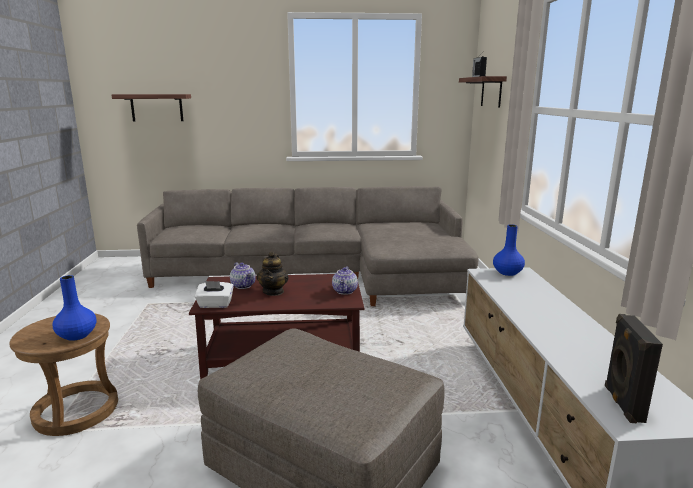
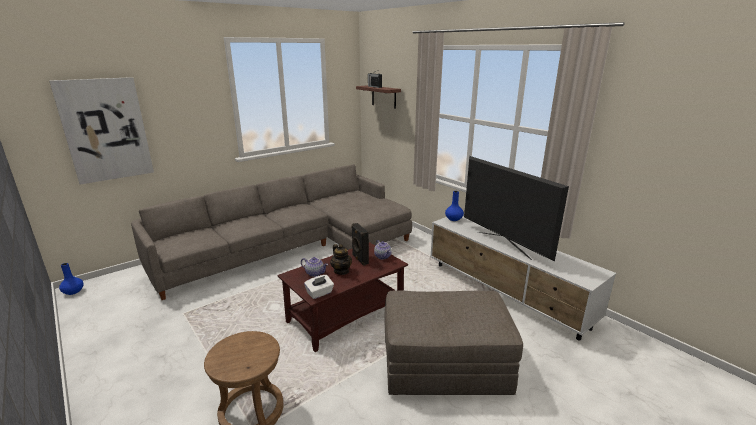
camera: 35 degrees left, 5 degrees up
blue vase [53,275,97,341] -> blue vase moved to [59,263,84,295]
shelf [112,94,191,121] -> picture [49,77,154,184]
black speaker [605,314,663,423] -> black speaker moved to [351,223,369,266]
none -> television [464,156,569,262]

